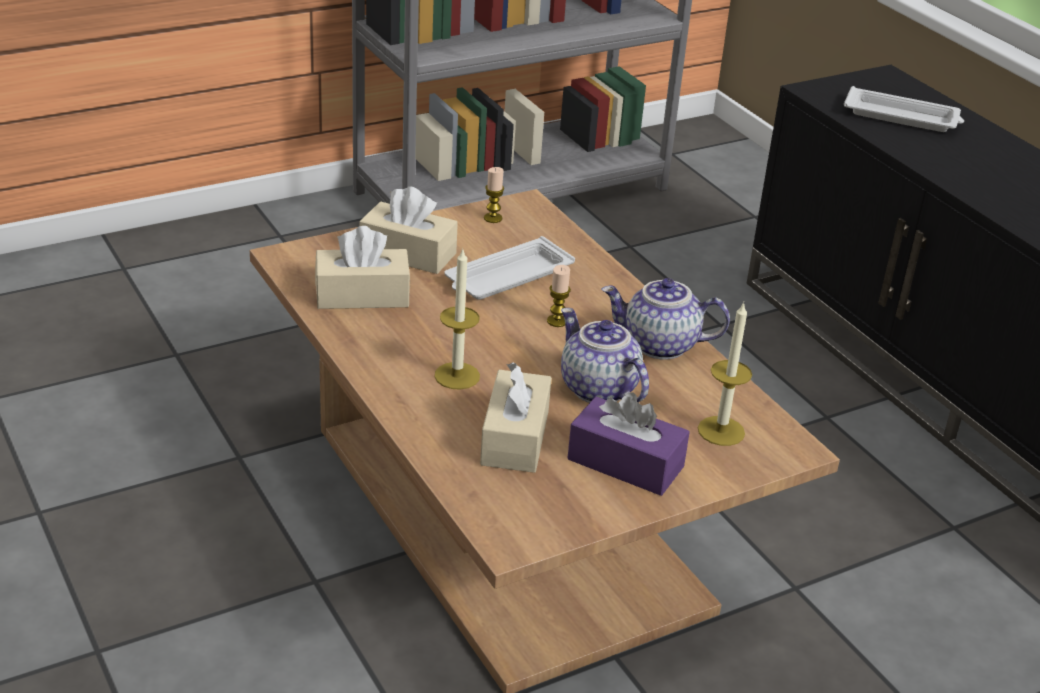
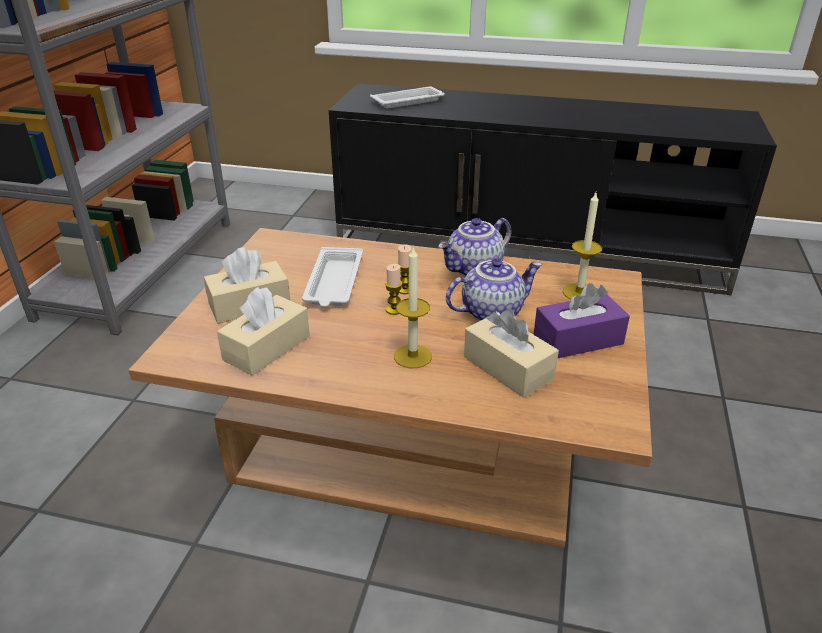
camera: 45 degrees left, 0 degrees up
candle [484,167,504,223] -> candle moved to [385,264,403,315]
teapot [561,308,649,403] -> teapot turned 150 degrees clockwise [446,258,542,321]

